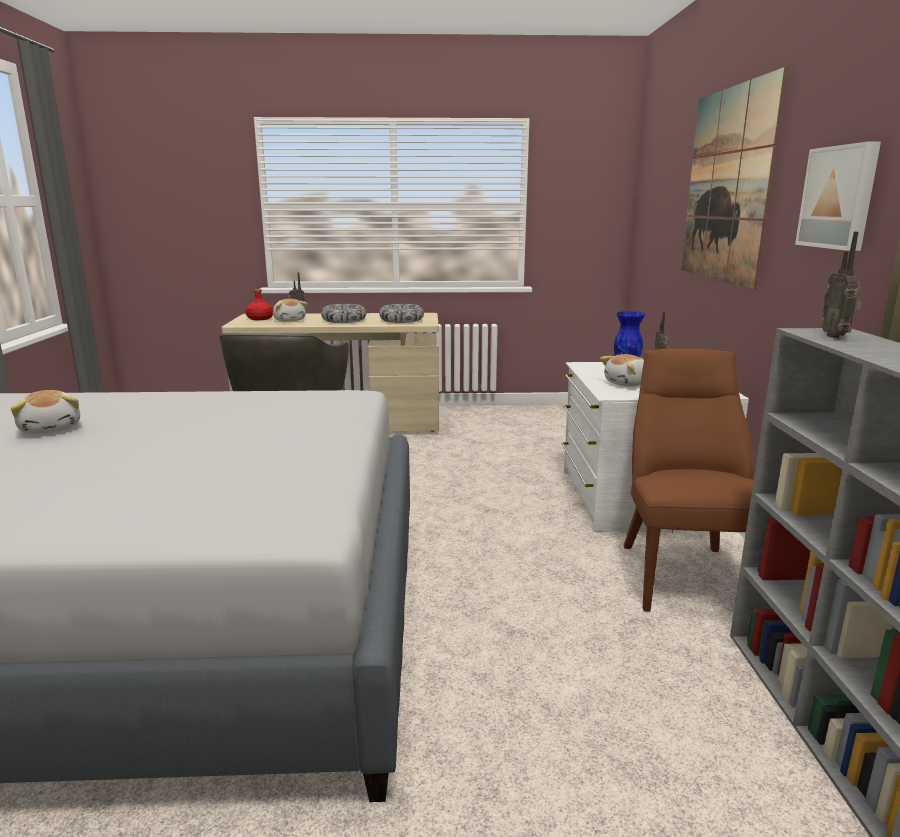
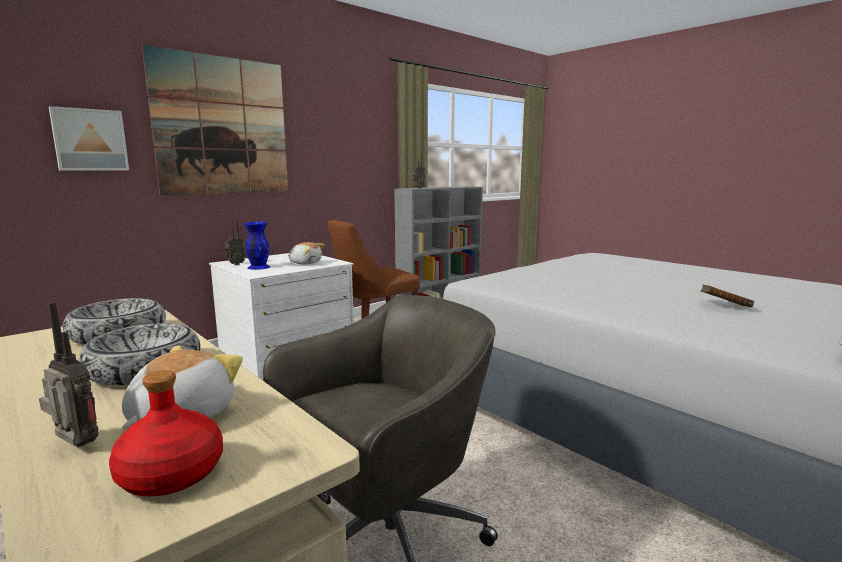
camera: 130 degrees left, 5 degrees down
plush toy [11,390,80,434] -> brown book [700,285,754,307]
picture [795,142,881,251] -> picture moved to [49,106,129,171]

